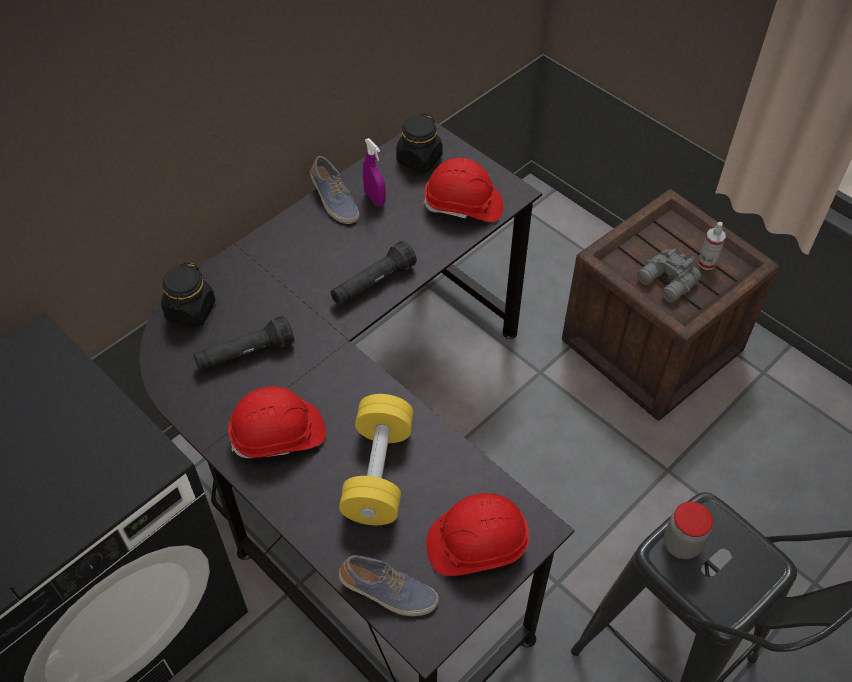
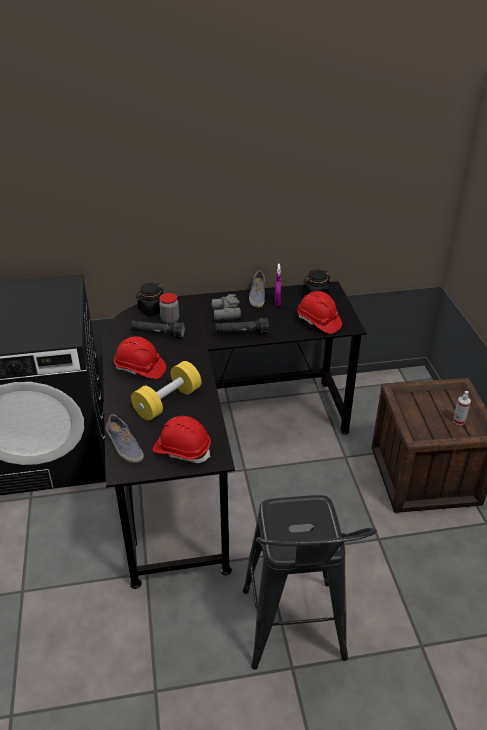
camera: 35 degrees right, 15 degrees down
grey binoculars [637,248,701,303] -> grey binoculars moved to [211,294,241,320]
jar [664,501,713,559] -> jar moved to [159,293,179,324]

